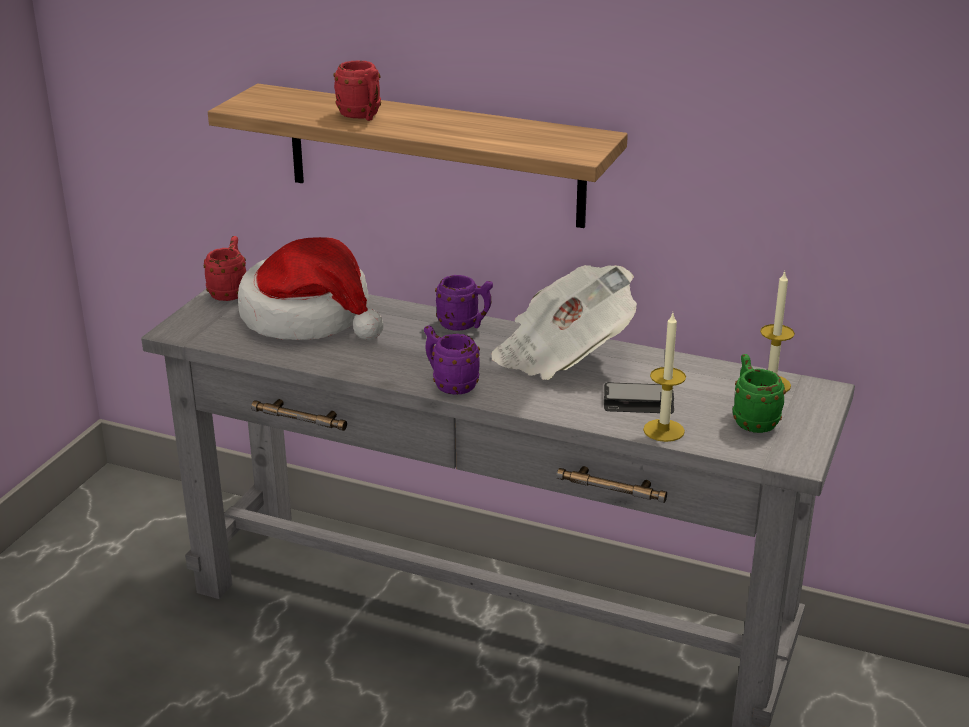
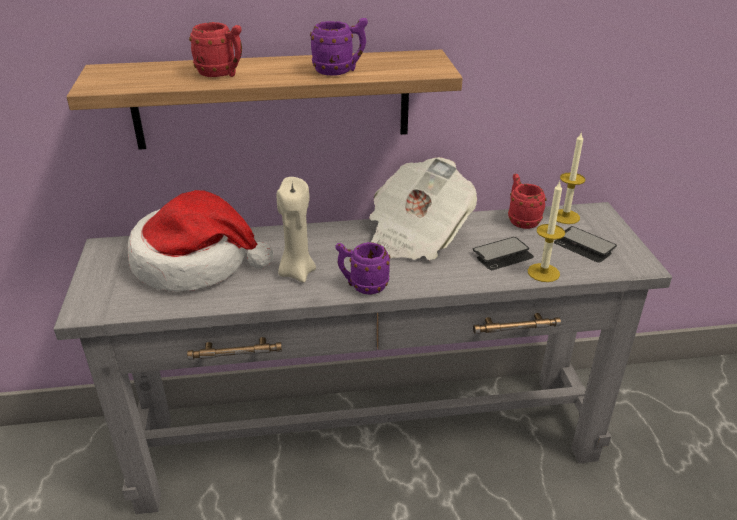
camera: 30 degrees left, 5 degrees up
red mug [204,236,246,301] -> red mug moved to [508,174,547,229]
purple mug [435,275,493,331] -> purple mug moved to [310,18,368,76]
green mug [733,354,786,433] -> phone [554,226,617,263]
none -> beige candle [277,177,316,283]

